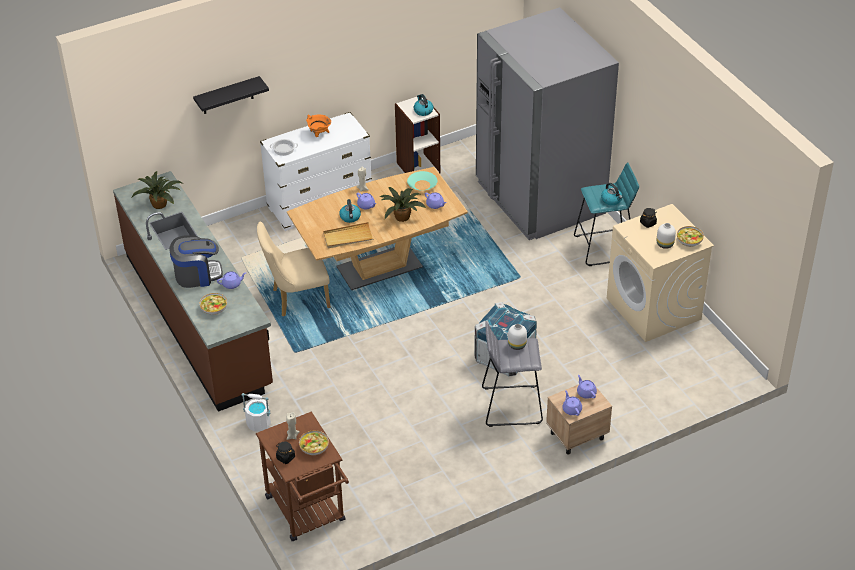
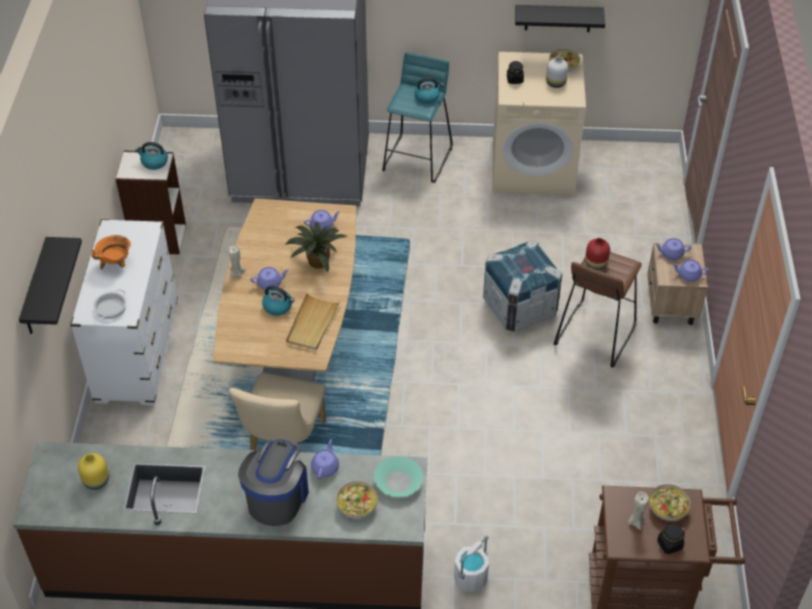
camera: 60 degrees left, 5 degrees up
potted plant [132,171,183,209] -> yellow vase [78,453,109,490]
turquoise bowl [407,171,437,190] -> turquoise bowl moved to [374,456,423,497]
grey stool [482,321,543,427] -> brown stool [554,252,642,368]
white vase [508,324,527,350] -> red vase [585,238,610,270]
none -> black shelf [515,5,605,32]

